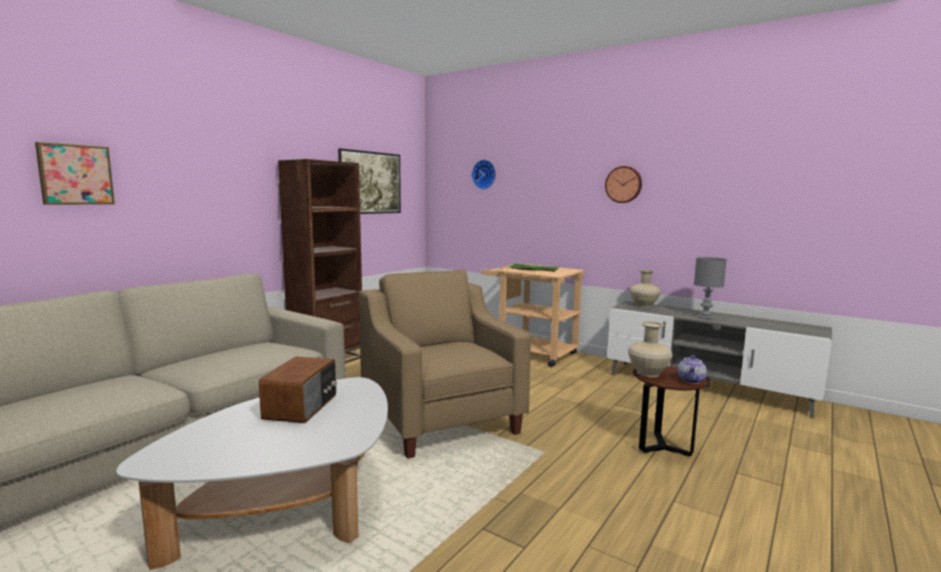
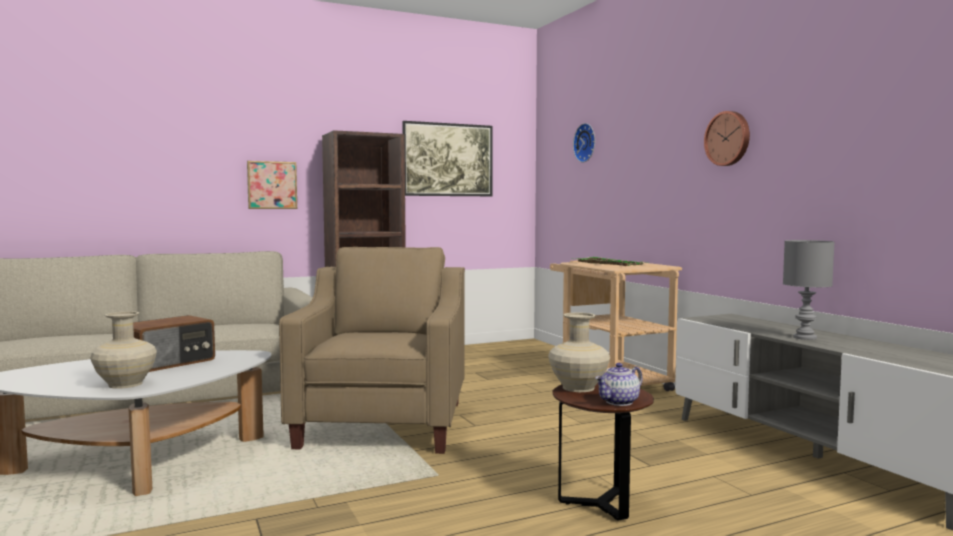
camera: 30 degrees right, 5 degrees down
picture [35,142,115,205] -> picture moved to [247,161,297,209]
beige vase [630,270,661,308] -> beige vase moved to [90,311,157,389]

